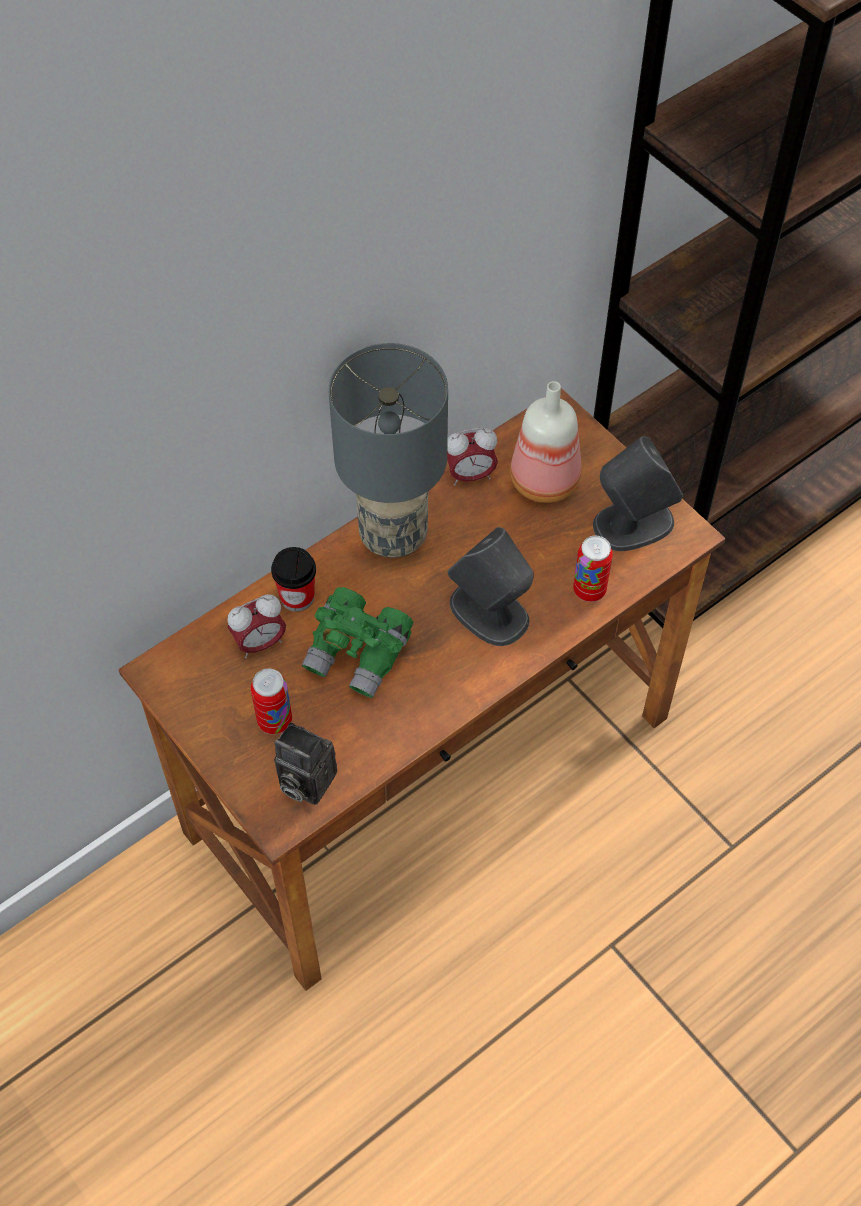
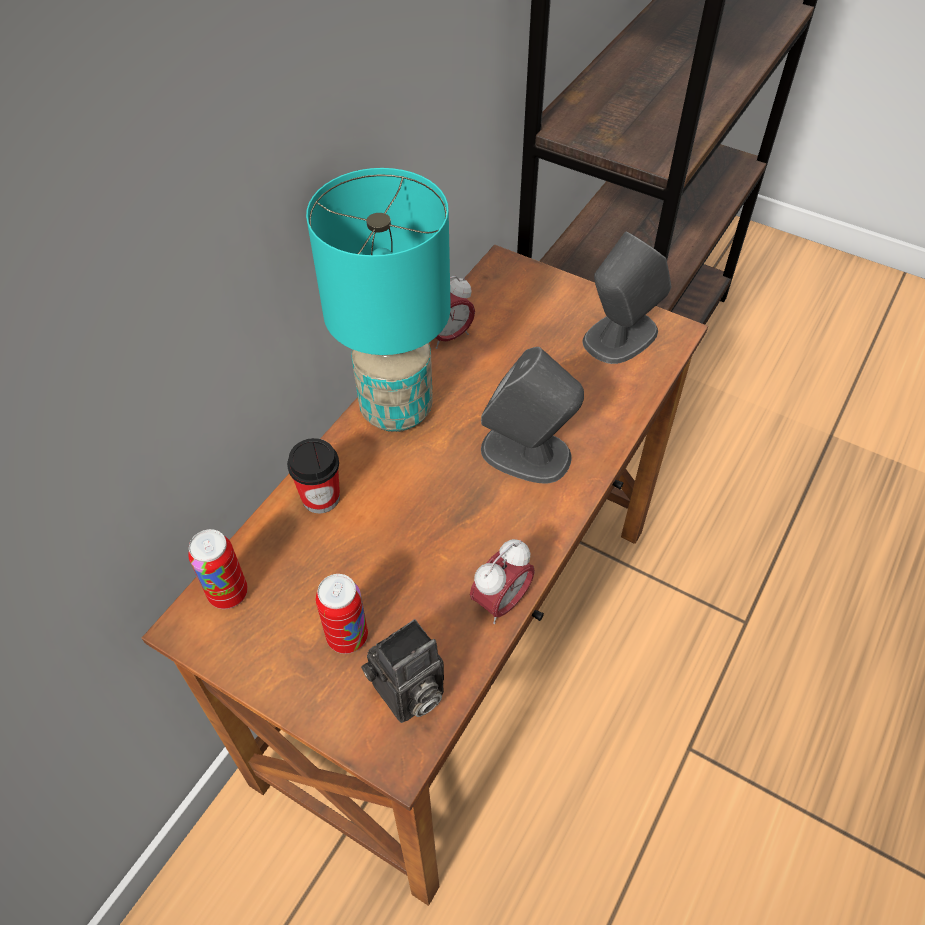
camera: 20 degrees left, 5 degrees down
alarm clock [227,594,286,658] -> alarm clock moved to [470,539,535,624]
camera [274,722,337,805] -> camera turned 45 degrees counterclockwise [361,619,444,723]
green binoculars [302,587,413,698] -> none
grey table lamp [329,343,448,558] -> turquoise table lamp [306,168,451,432]
bottle [510,381,582,503] -> none
can [573,536,613,602] -> can moved to [188,529,248,609]

